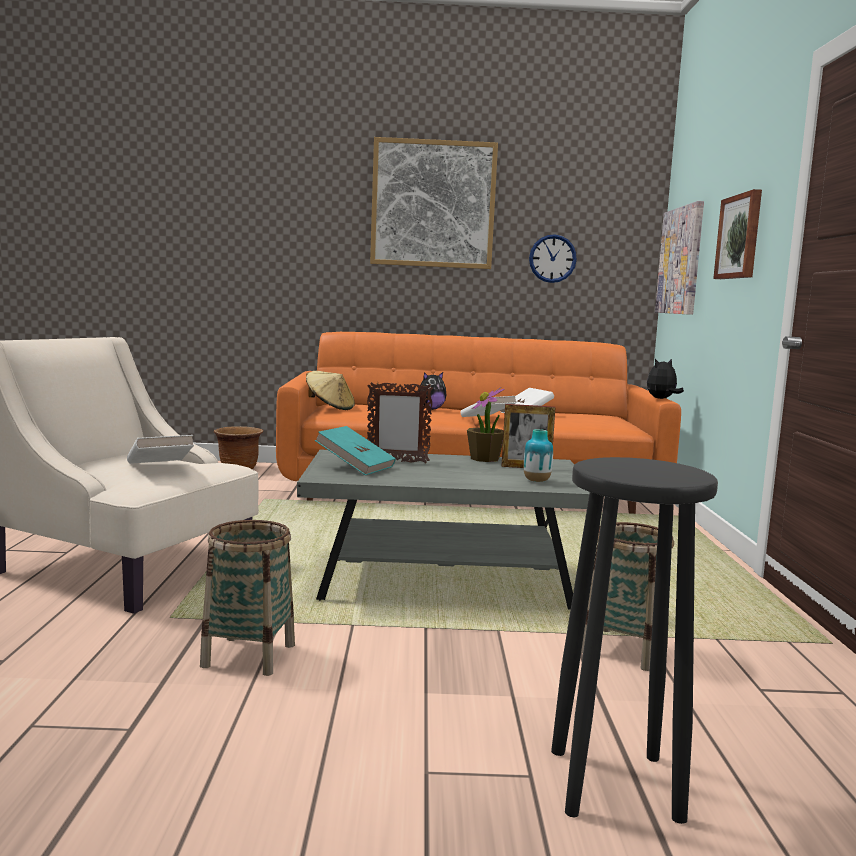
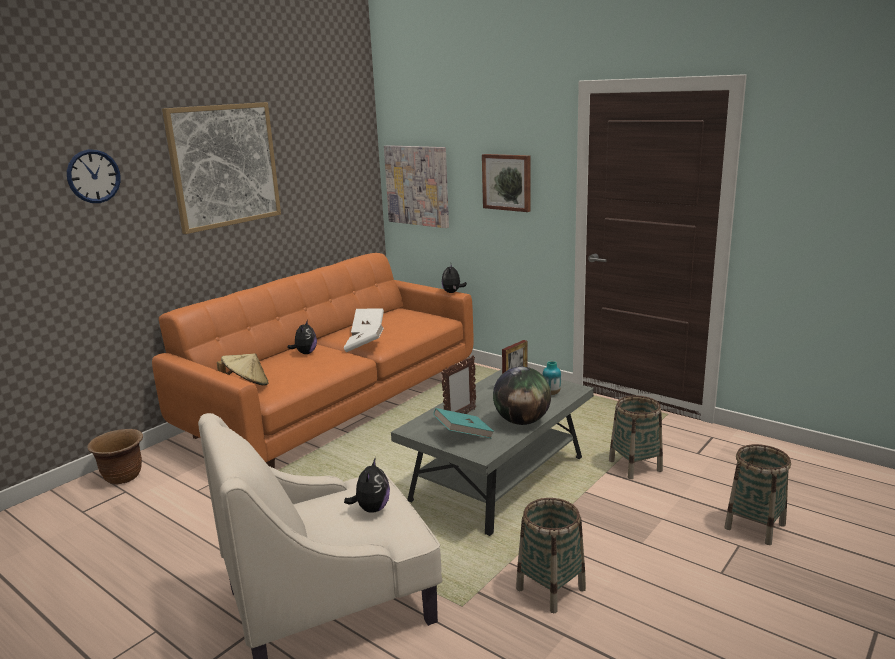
camera: 50 degrees left, 10 degrees up
white book [127,435,194,464] -> plush toy [344,457,390,513]
potted plant [467,387,505,462] -> none
wall clock [529,234,577,283] -> wall clock moved to [67,149,121,203]
black stool [551,457,718,824] -> basket [725,444,791,545]
none -> globe [493,367,551,425]

